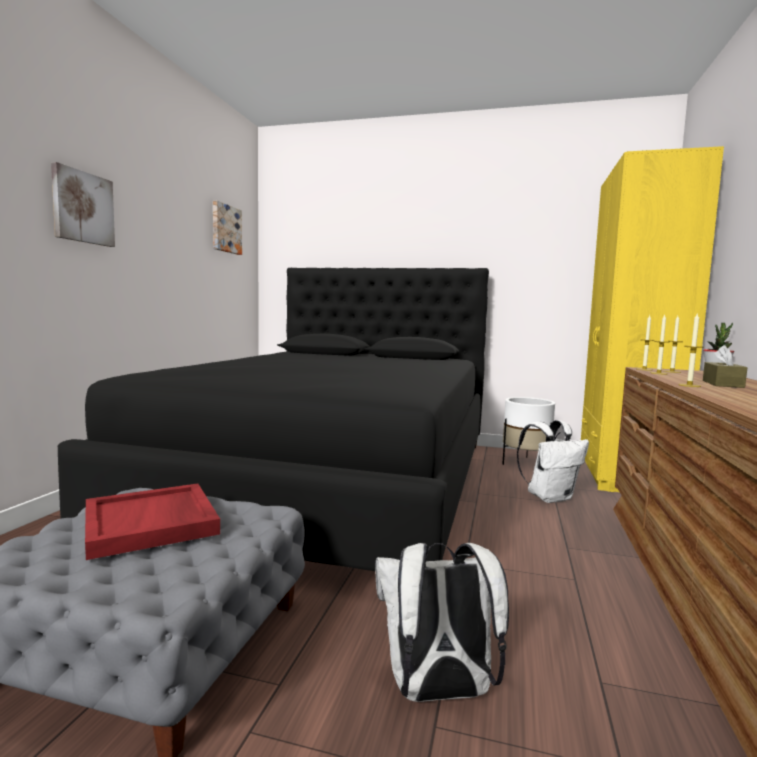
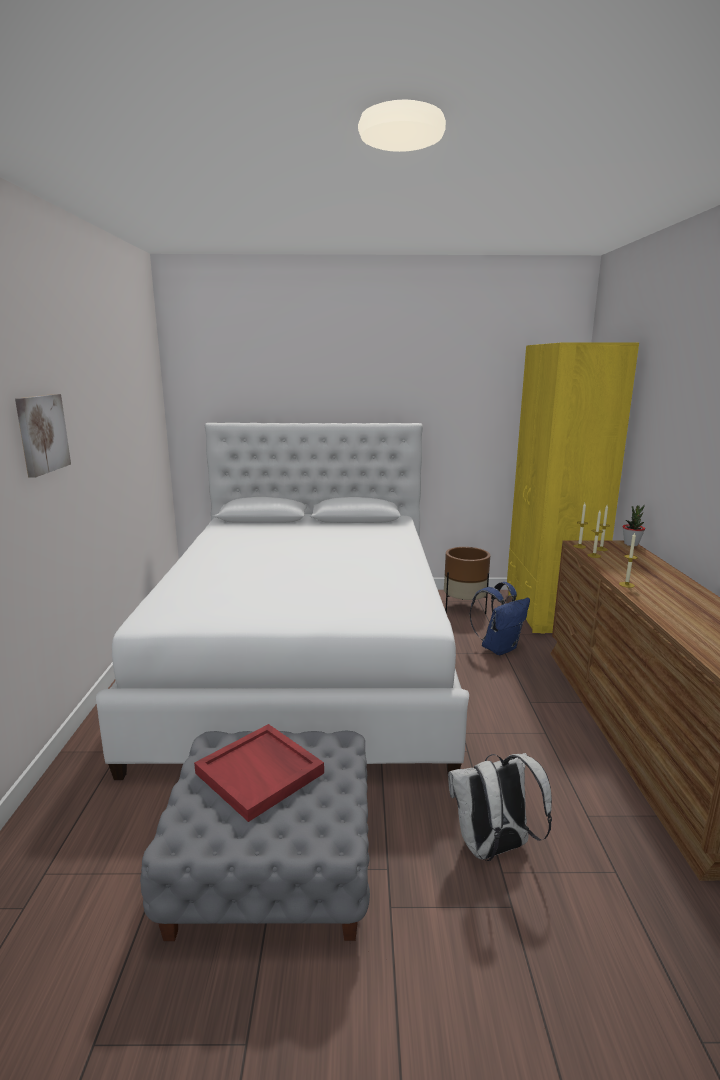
camera: 15 degrees left, 10 degrees up
black bed [58,268,489,571] -> white bed [96,423,469,780]
picture [213,201,242,255] -> none
white planter [502,397,555,465] -> brown planter [444,547,490,614]
white backpack [517,420,589,503] -> blue backpack [469,582,530,655]
brown tissue box [703,345,747,388] -> none

